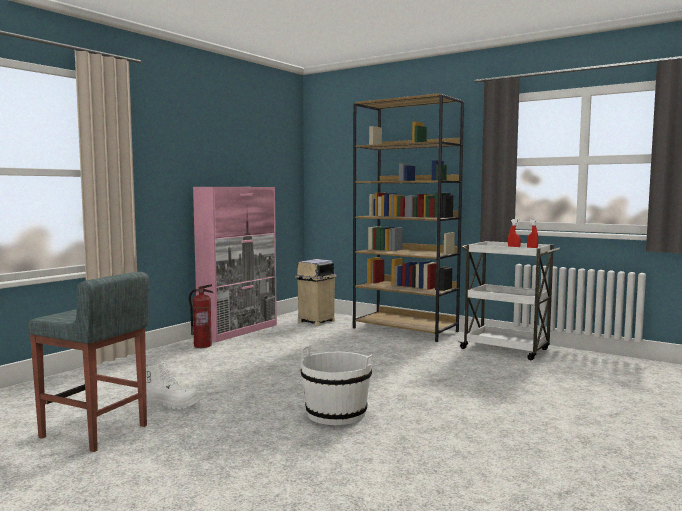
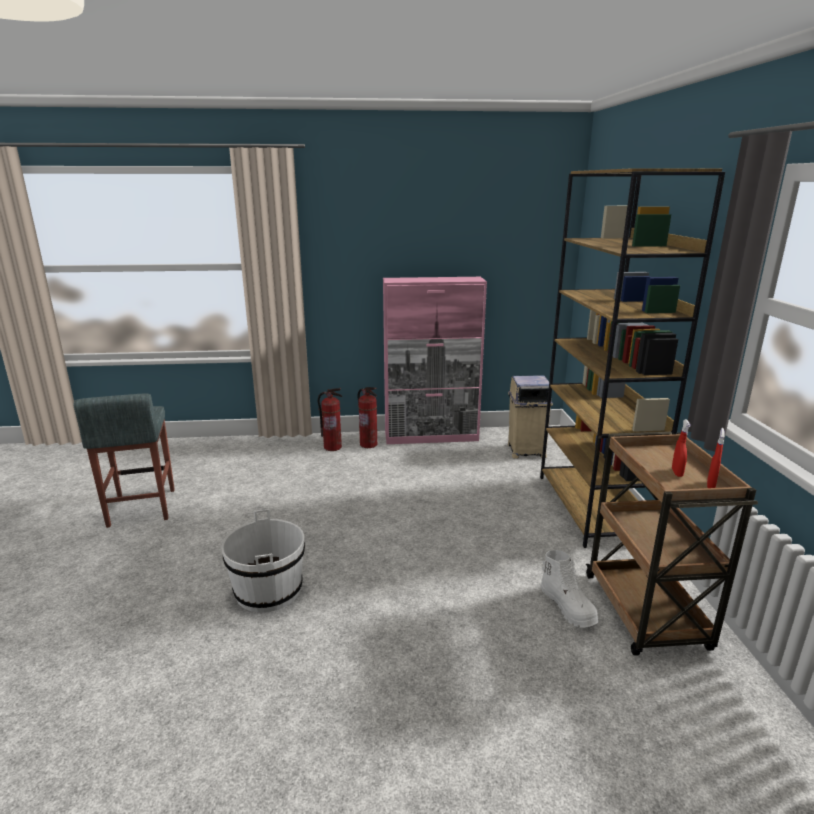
camera: 50 degrees right, 15 degrees up
white boot [146,361,200,410] -> white boot moved to [540,550,598,628]
white cart [458,241,560,360] -> brown cart [586,432,758,656]
none -> fire extinguisher [318,388,342,451]

